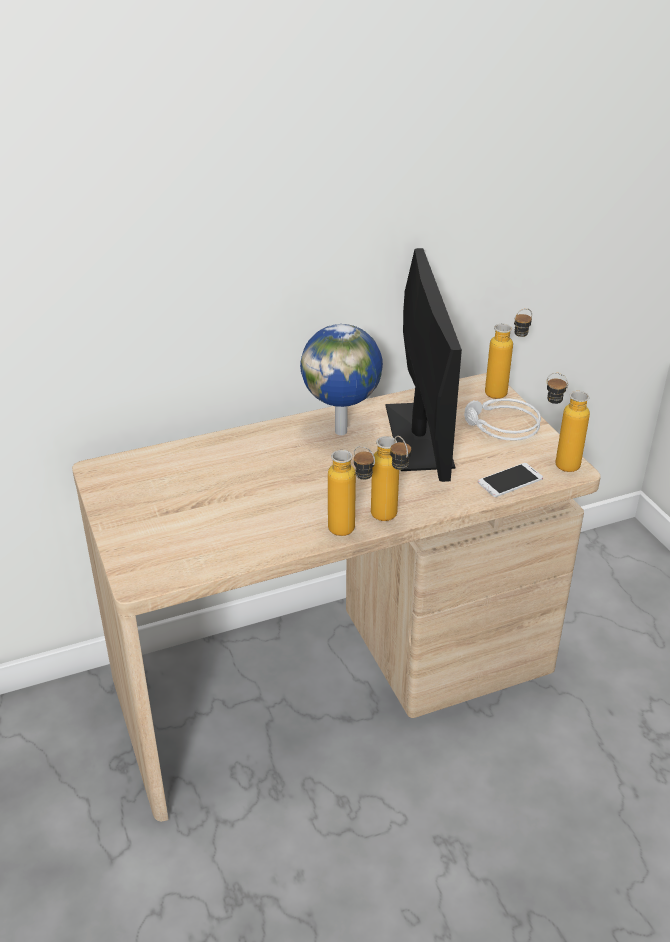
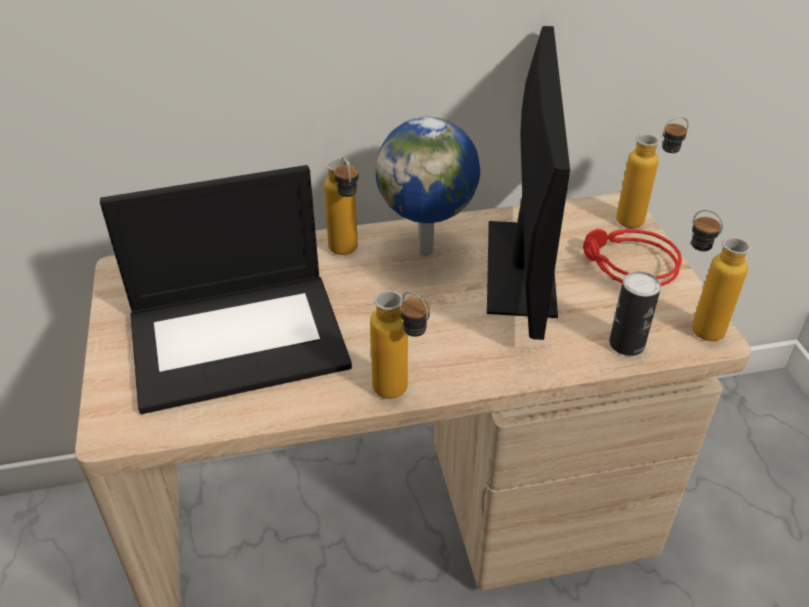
camera: 10 degrees right, 5 degrees up
bottle [371,436,411,521] -> bottle moved to [324,157,358,255]
grey headphones [464,398,541,441] -> red headphones [583,229,682,286]
phone [478,463,543,497] -> can [609,271,661,356]
none -> laptop [100,165,352,414]

